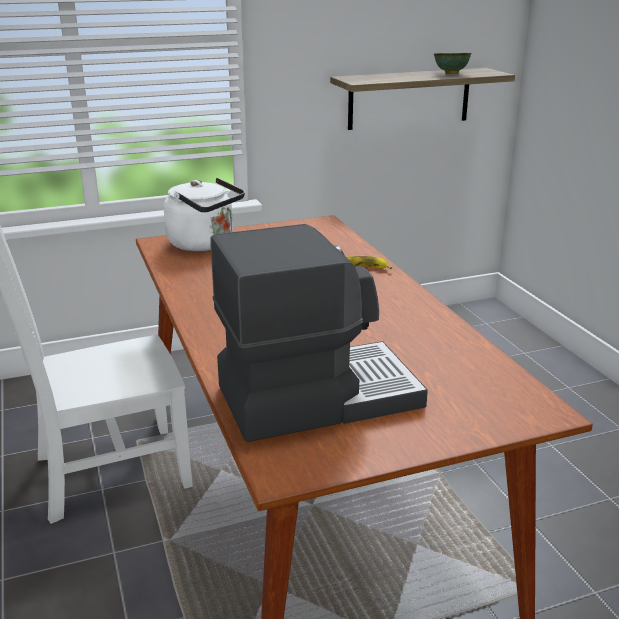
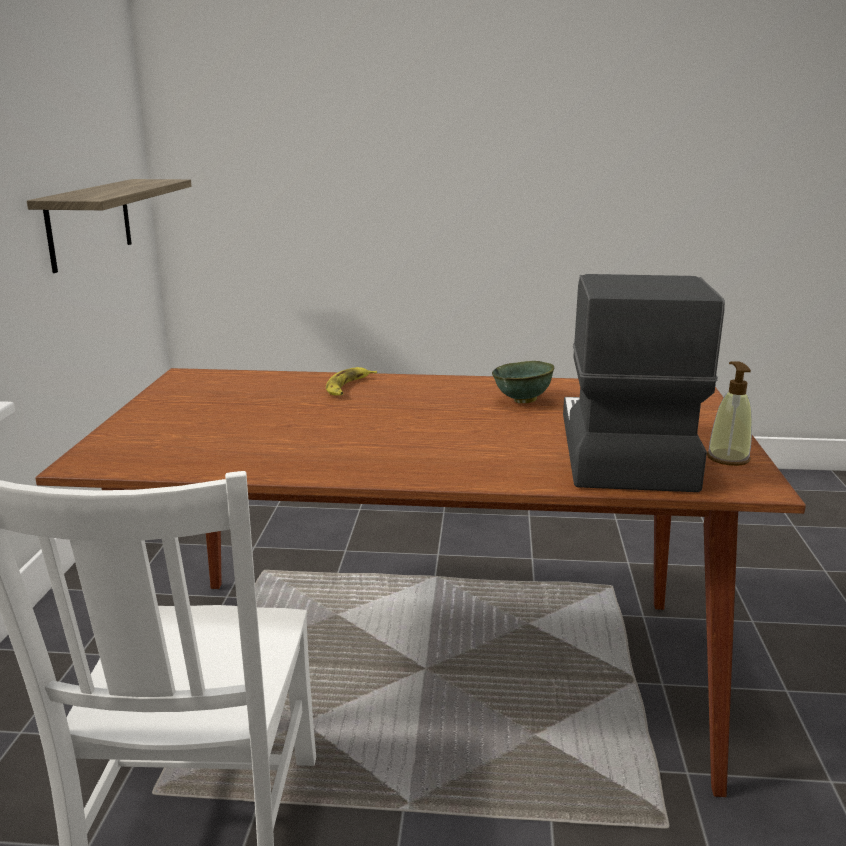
camera: 65 degrees left, 5 degrees down
white kettle [164,178,245,251] -> none
green bowl [434,53,471,74] -> green bowl moved to [492,361,554,403]
none -> soap dispenser [707,361,752,466]

